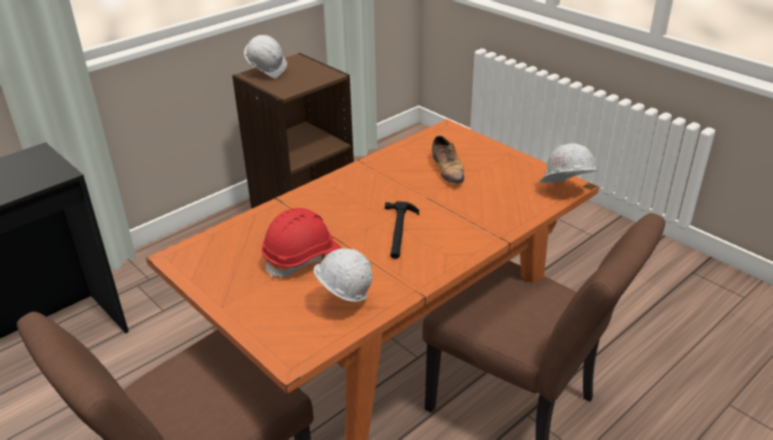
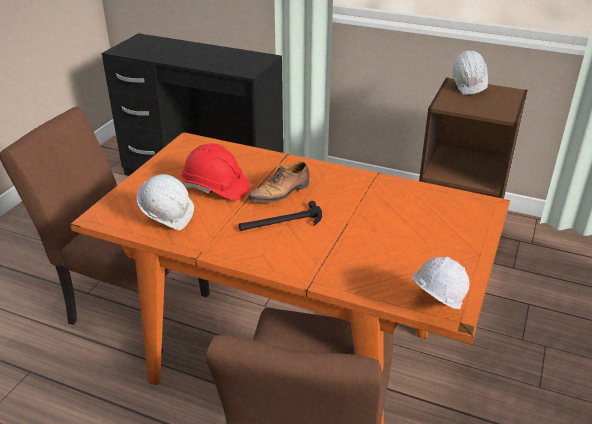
camera: 65 degrees right, 0 degrees up
shoe [432,136,464,184] -> shoe moved to [248,162,310,202]

